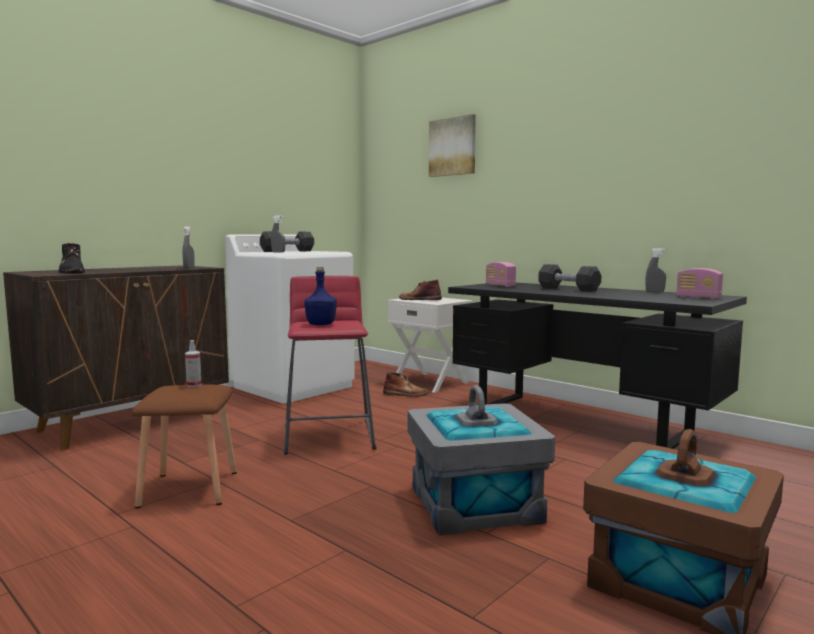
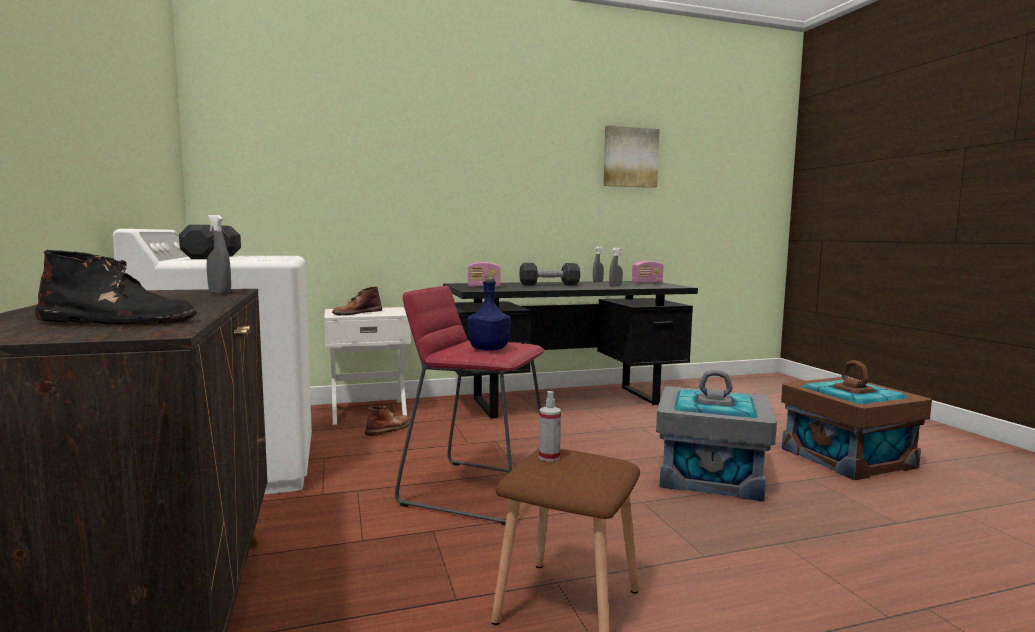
camera: 60 degrees left, 0 degrees up
grey spray bottle [271,215,285,253] -> grey spray bottle moved to [609,248,623,287]
picture [429,114,476,177] -> picture moved to [603,125,660,188]

